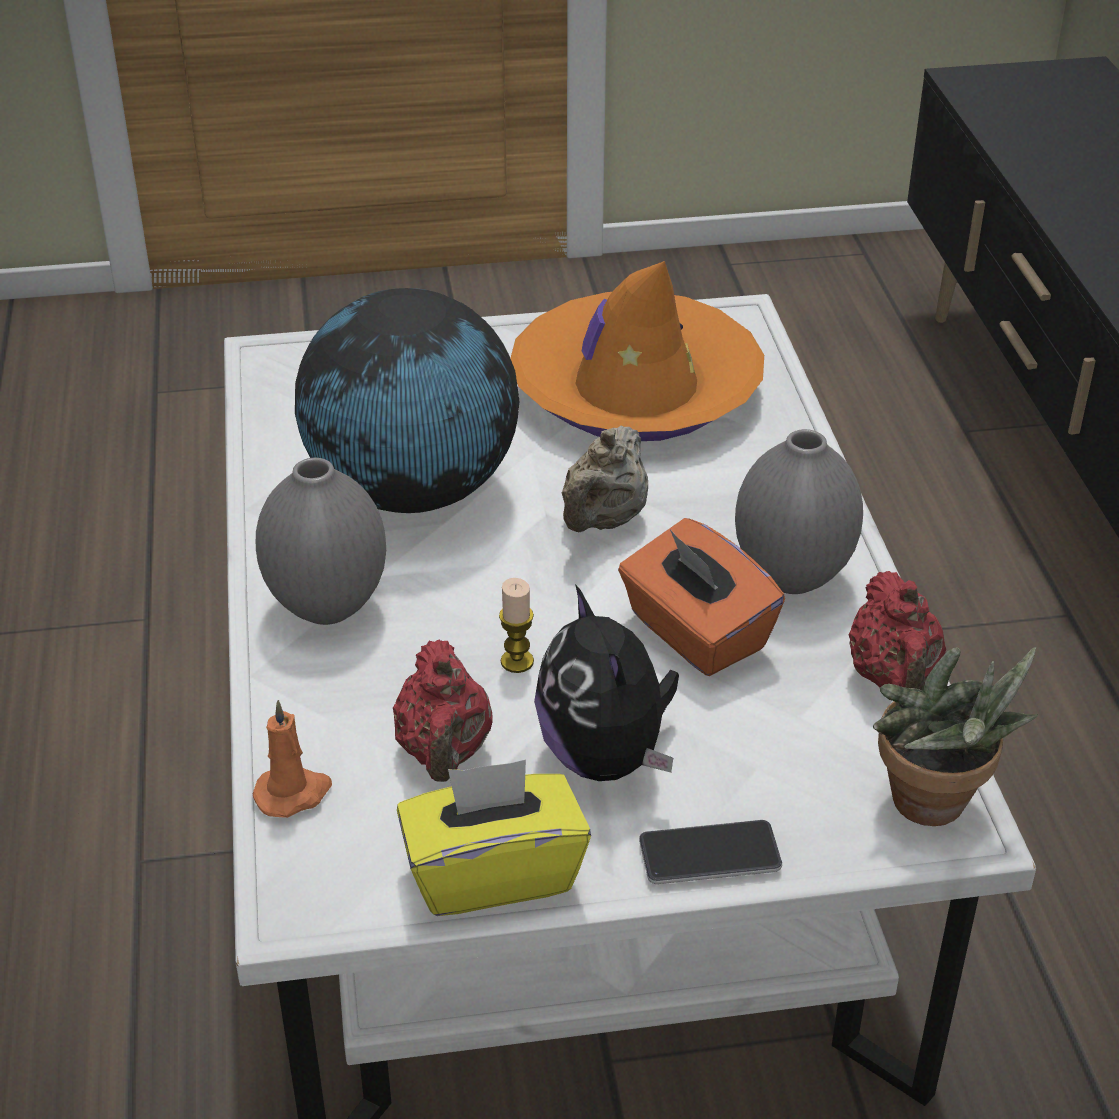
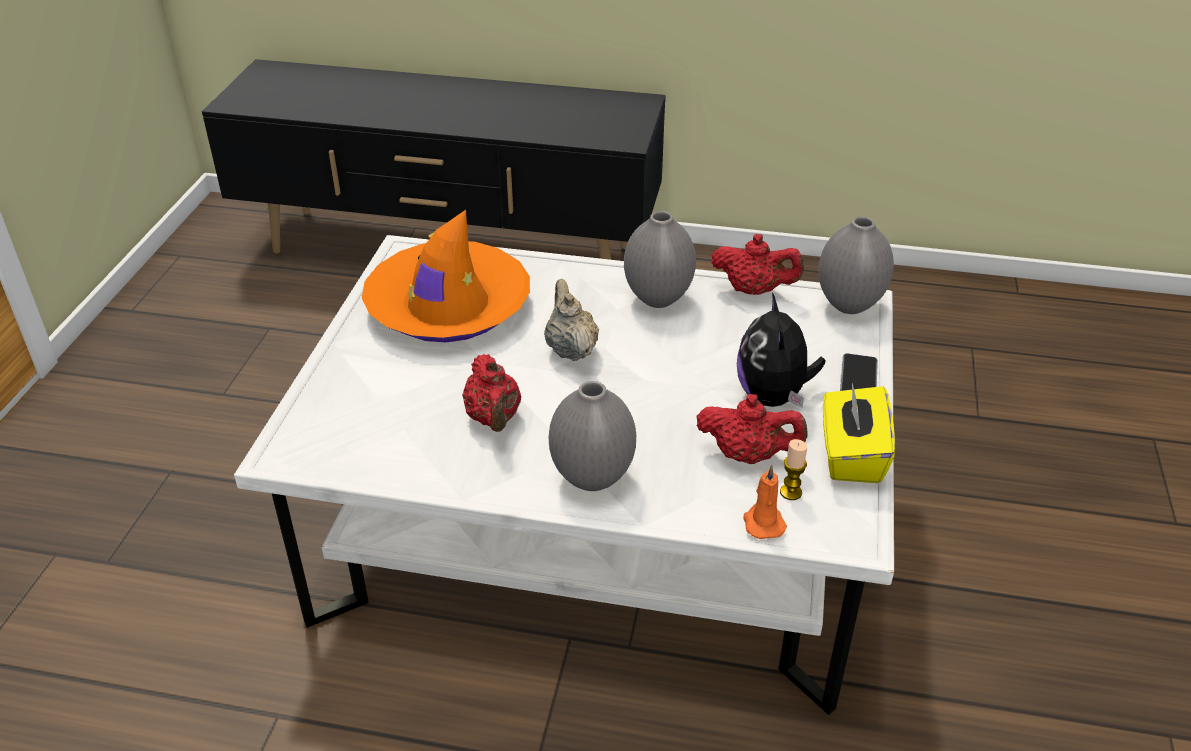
camera: 70 degrees left, 0 degrees up
globe [295,288,520,513] -> red teapot [462,354,521,432]
candle [499,578,534,673] -> candle moved to [780,439,807,500]
plush toy [534,584,679,781] -> plush toy turned 90 degrees clockwise [737,292,825,408]
beige teapot [562,426,648,532] -> beige teapot turned 150 degrees counterclockwise [544,279,599,361]
orange tissue box [618,518,785,676] -> none
potted plant [873,647,1038,826] -> grey vase [818,216,894,314]

